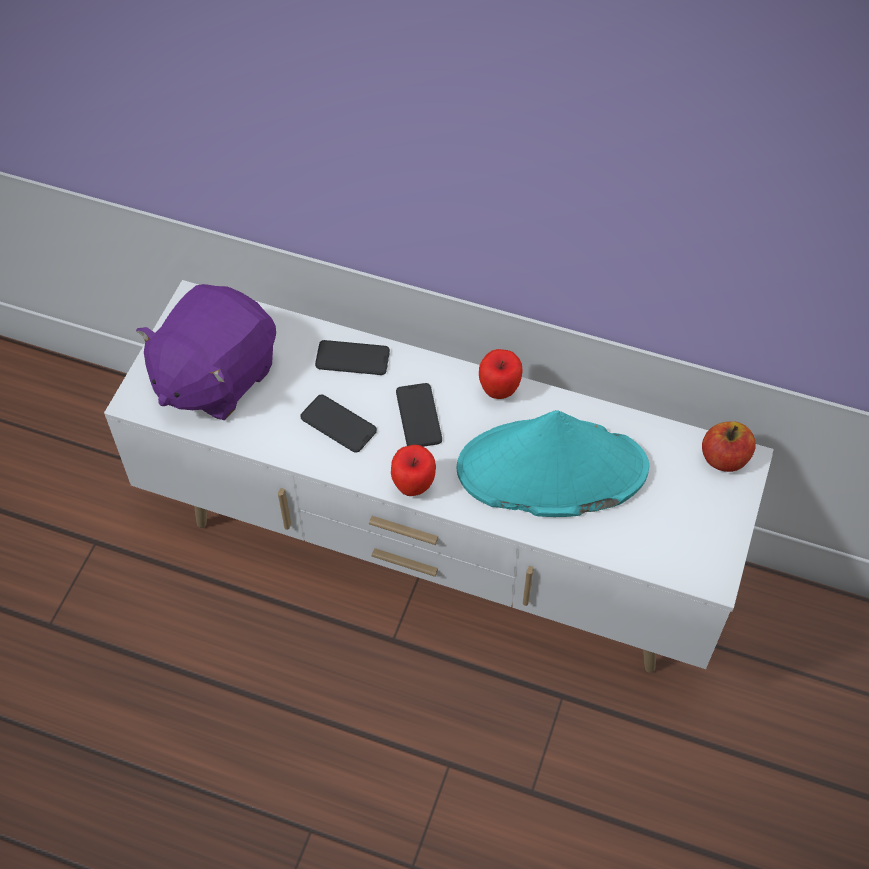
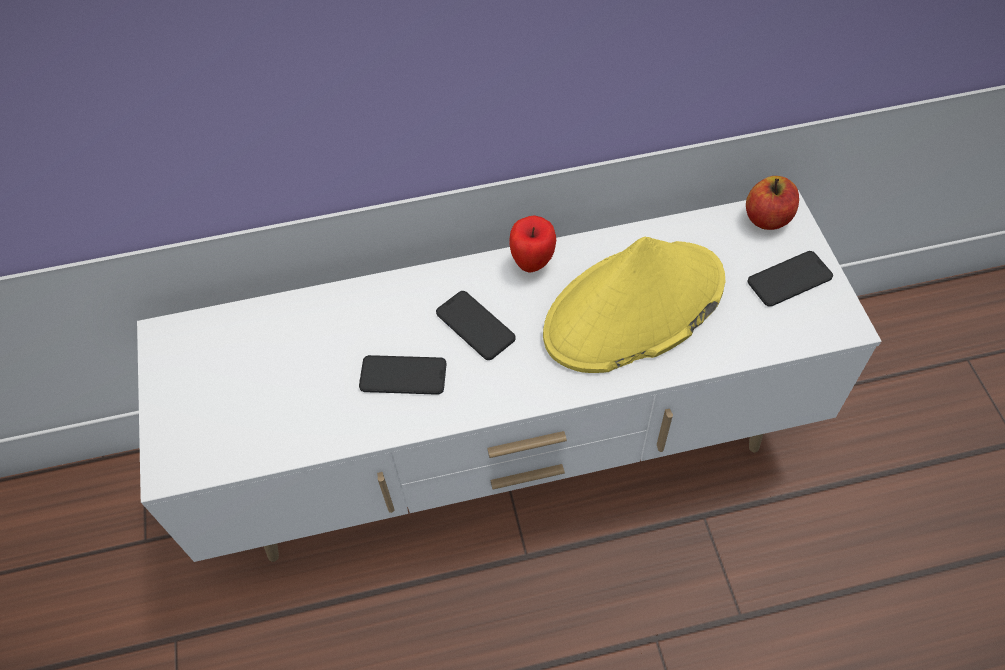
camera: 30 degrees left, 0 degrees up
purple plush toy [136,284,276,420] -> none
phone [315,340,390,375] -> phone moved to [747,251,833,307]
apple [391,445,436,496] -> none
turquoise hat [457,410,649,517] -> yellow hat [543,237,725,373]

